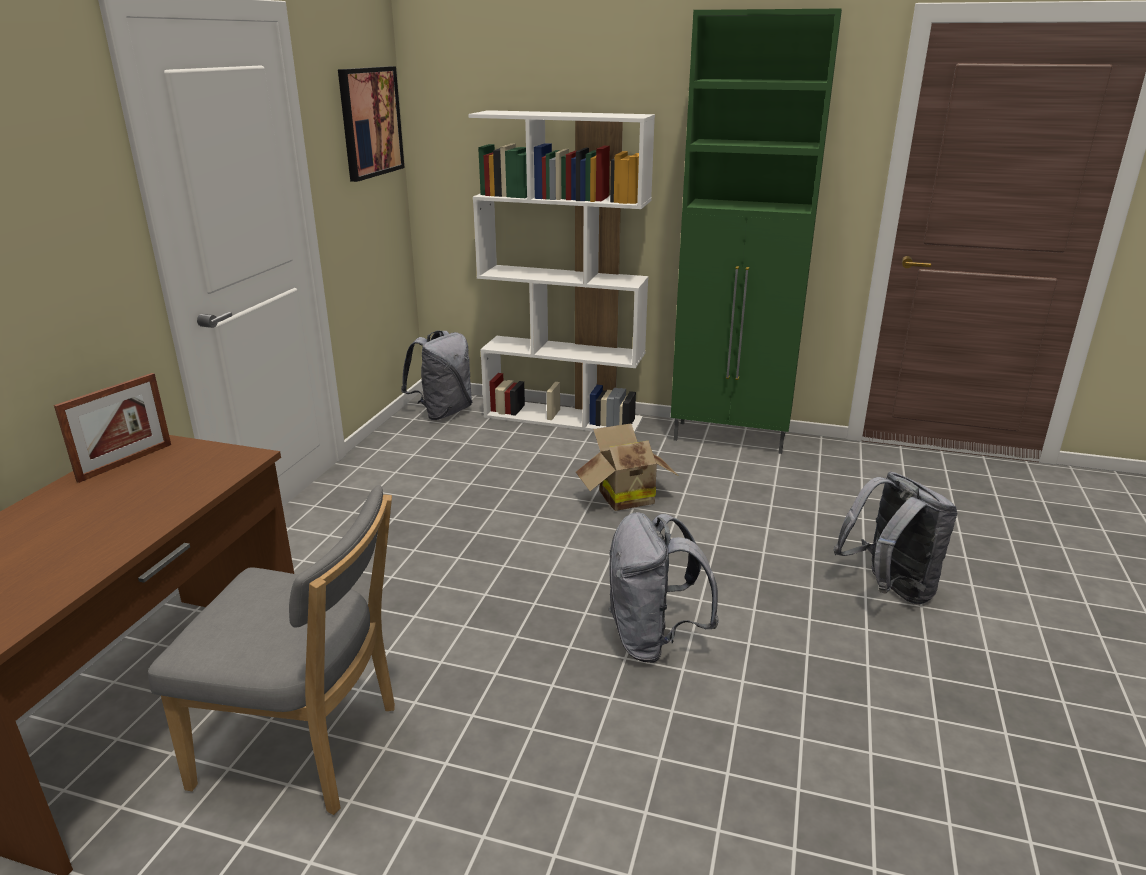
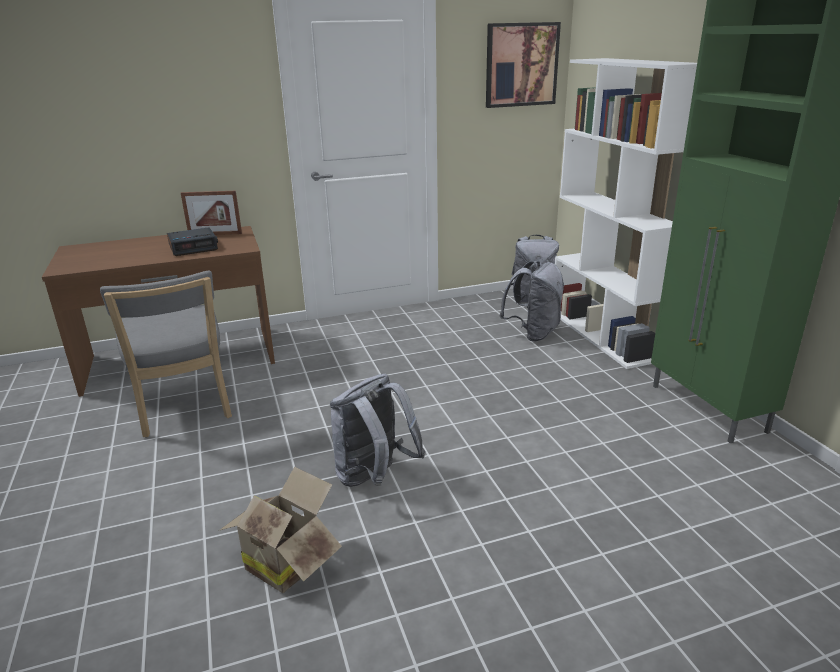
camera: 55 degrees right, 0 degrees up
cardboard box [576,423,677,511] -> cardboard box moved to [220,467,342,593]
grey backpack [834,471,958,605] -> grey backpack moved to [499,261,565,341]
none -> alarm clock [167,227,218,256]

